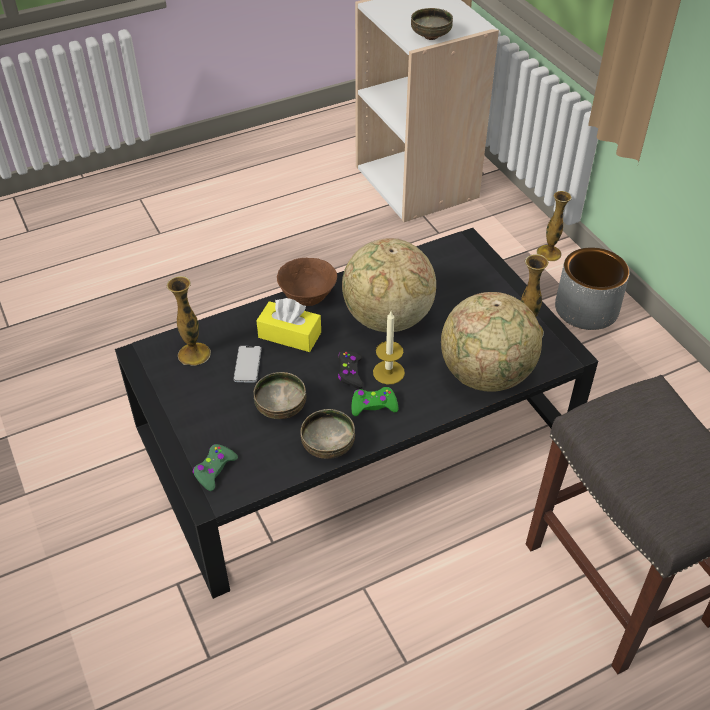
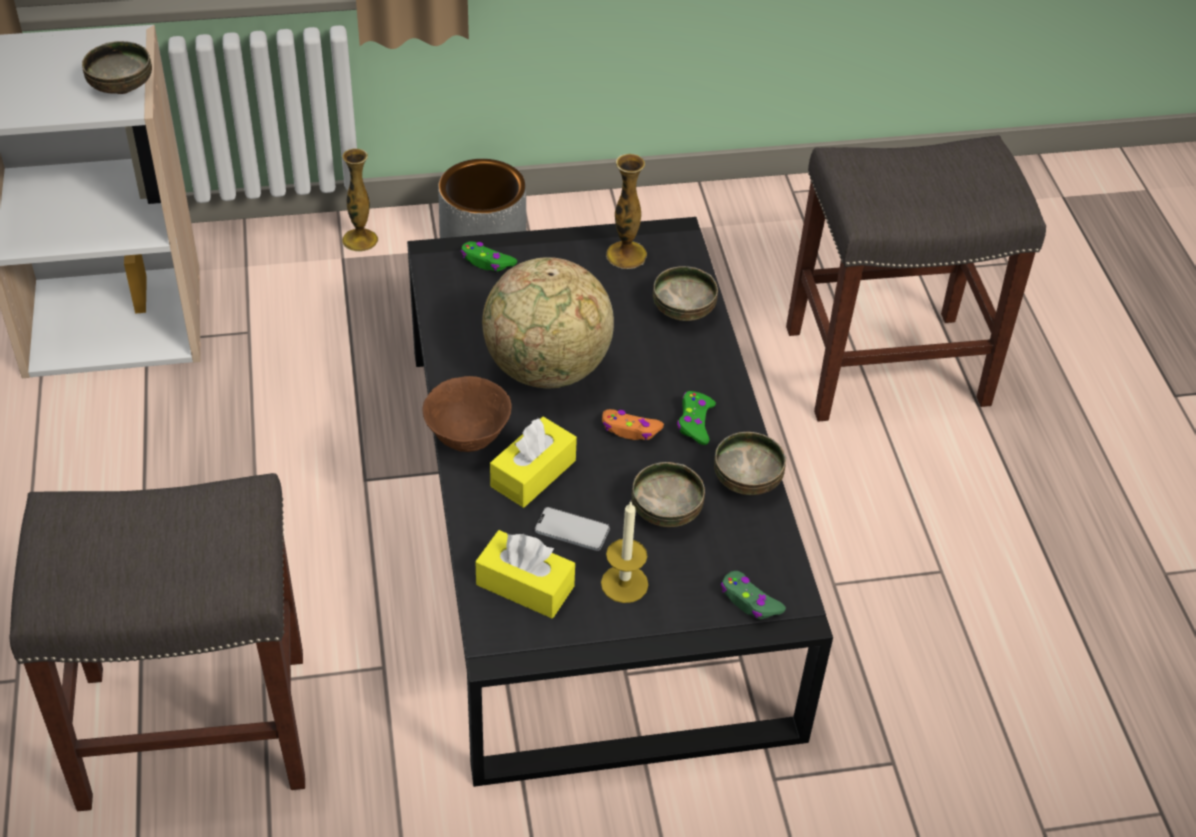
camera: 75 degrees left, 0 degrees up
vase [167,276,211,366] -> yellow tissue box [475,530,575,618]
black game controller [338,351,363,389] -> orange game controller [602,409,664,440]
candle [373,312,405,384] -> candle moved to [601,502,648,603]
globe [441,292,542,392] -> bowl [653,266,718,321]
none -> grey stool [10,473,305,811]
none -> green game controller [461,241,517,271]

